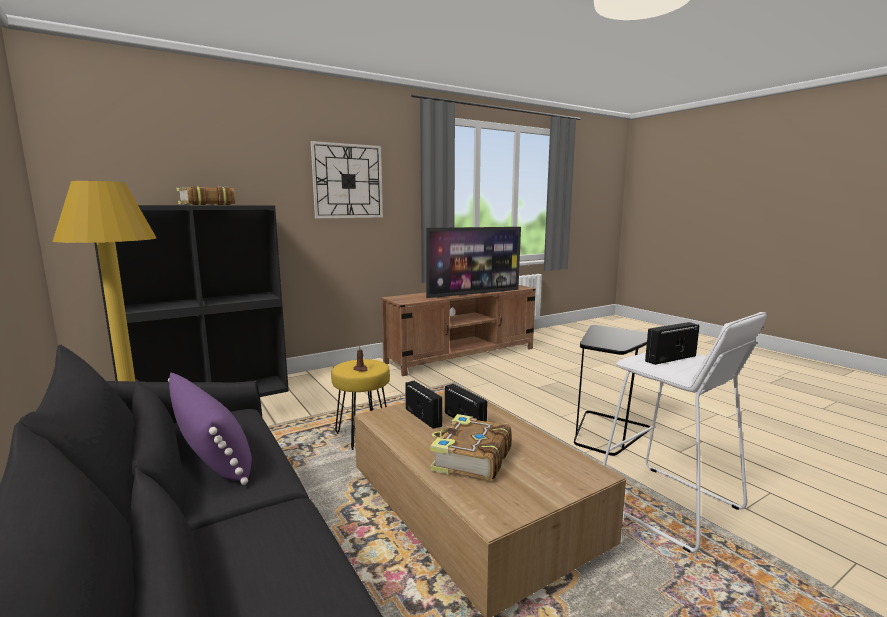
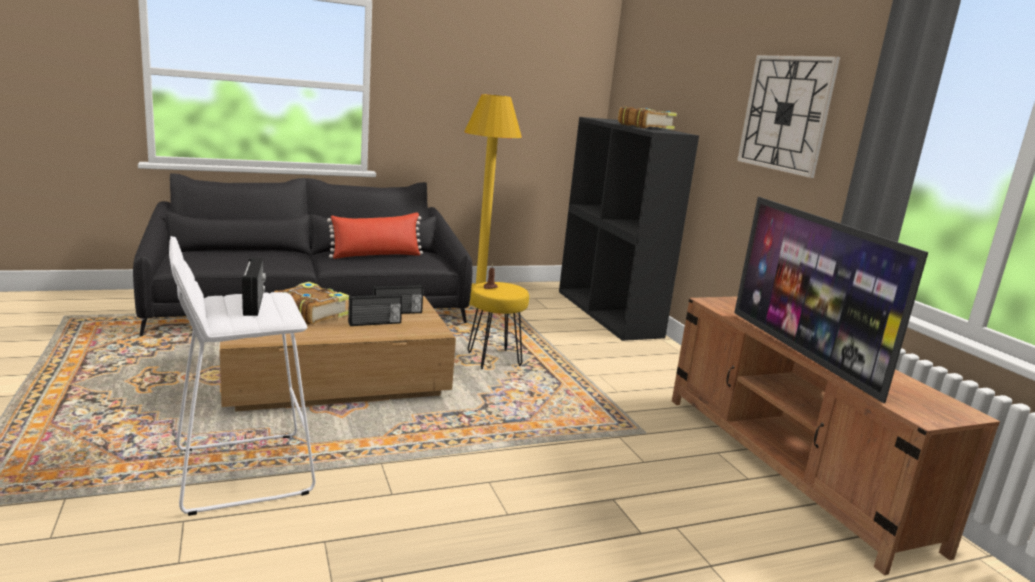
camera: 100 degrees right, 5 degrees up
purple pillow [168,372,252,485] -> red pillow [327,213,423,259]
black side table [574,325,650,456] -> none

